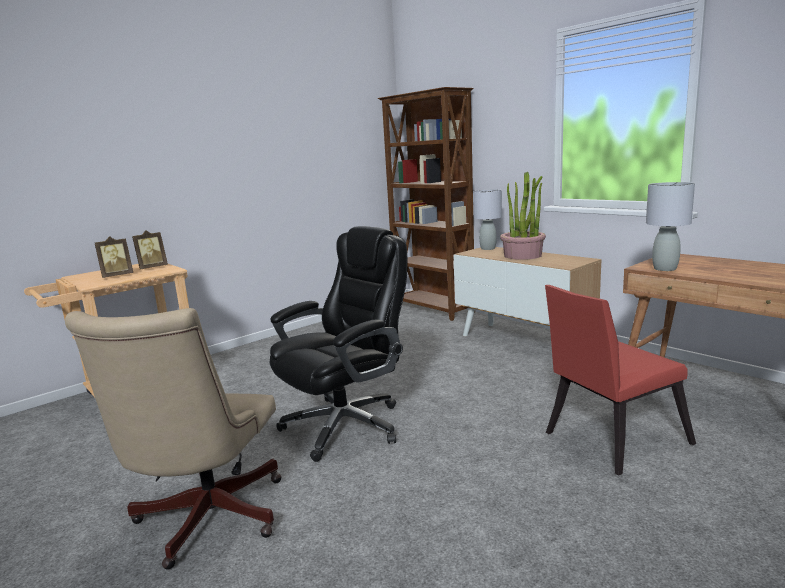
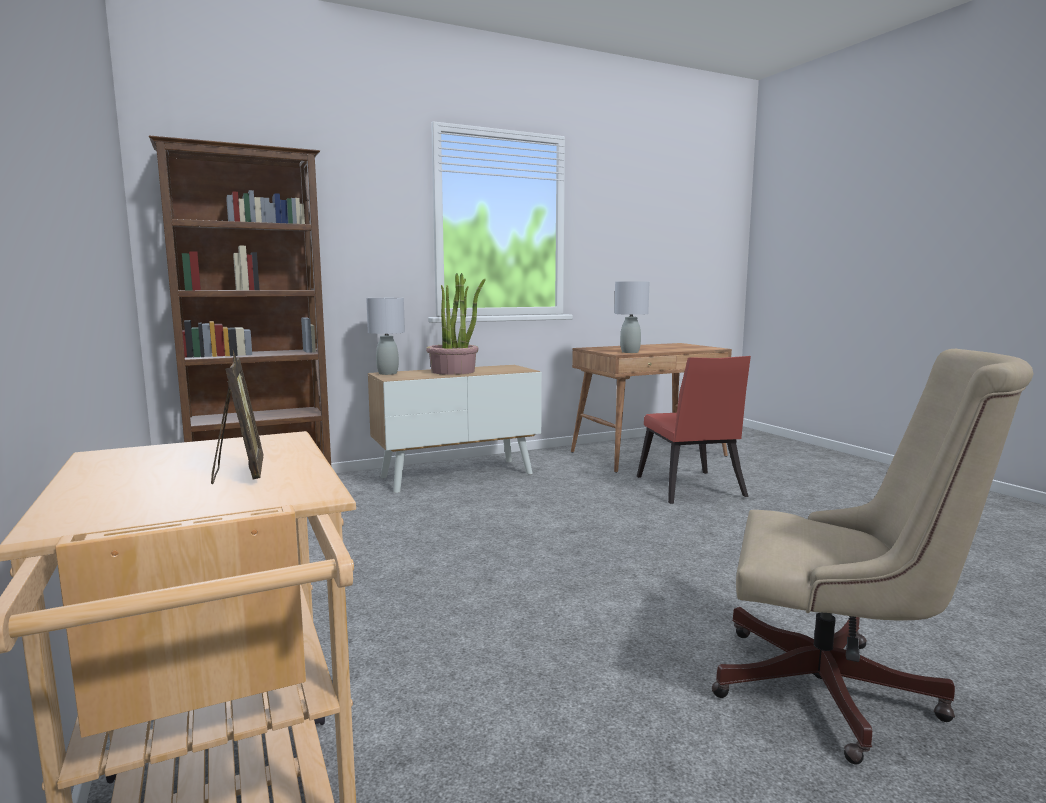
camera: 75 degrees left, 5 degrees down
picture frame [132,230,168,270] -> none
black office chair [270,226,408,462] -> none

